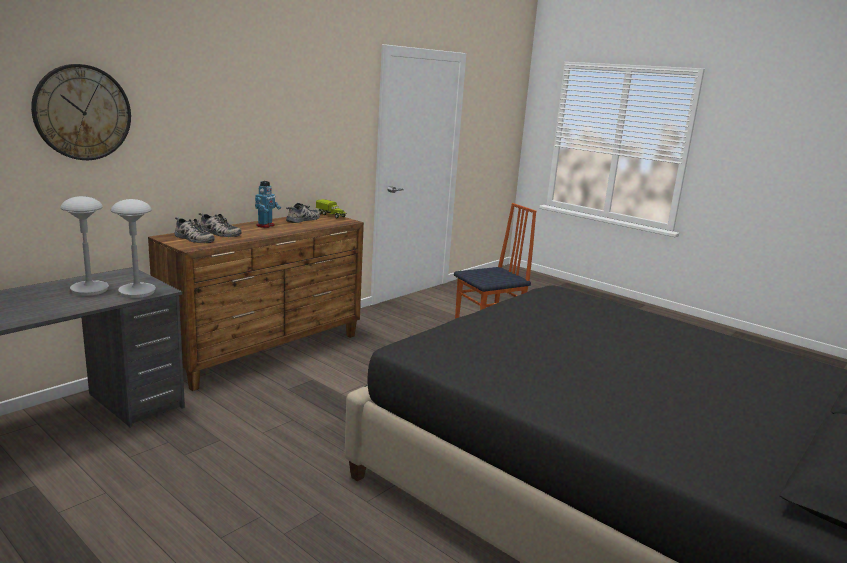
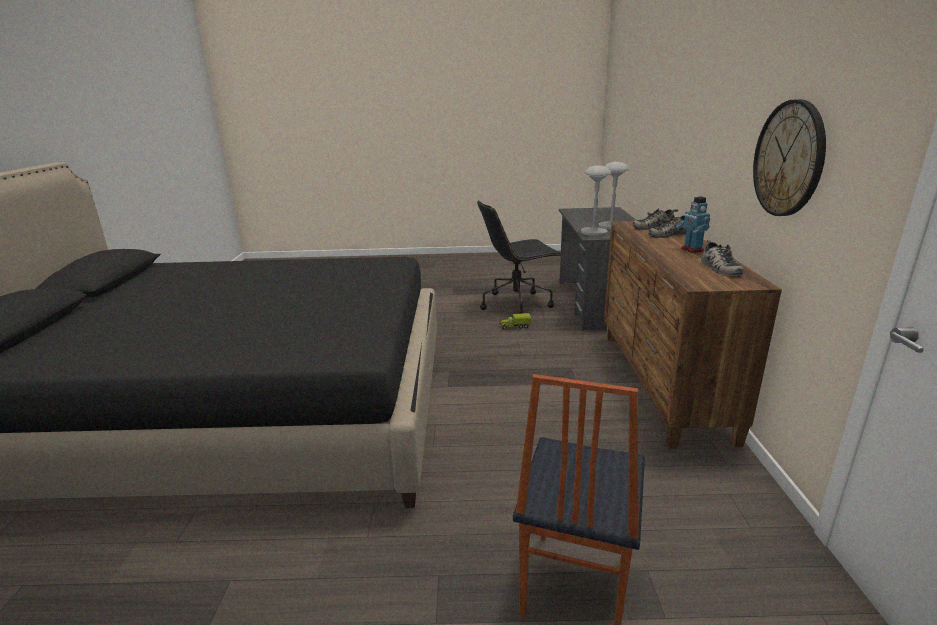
camera: 140 degrees right, 5 degrees up
wall clock [31,64,131,160] -> wall clock moved to [753,99,826,216]
toy truck [316,199,347,218] -> toy truck moved to [499,313,531,330]
none -> black office chair [477,200,563,314]

